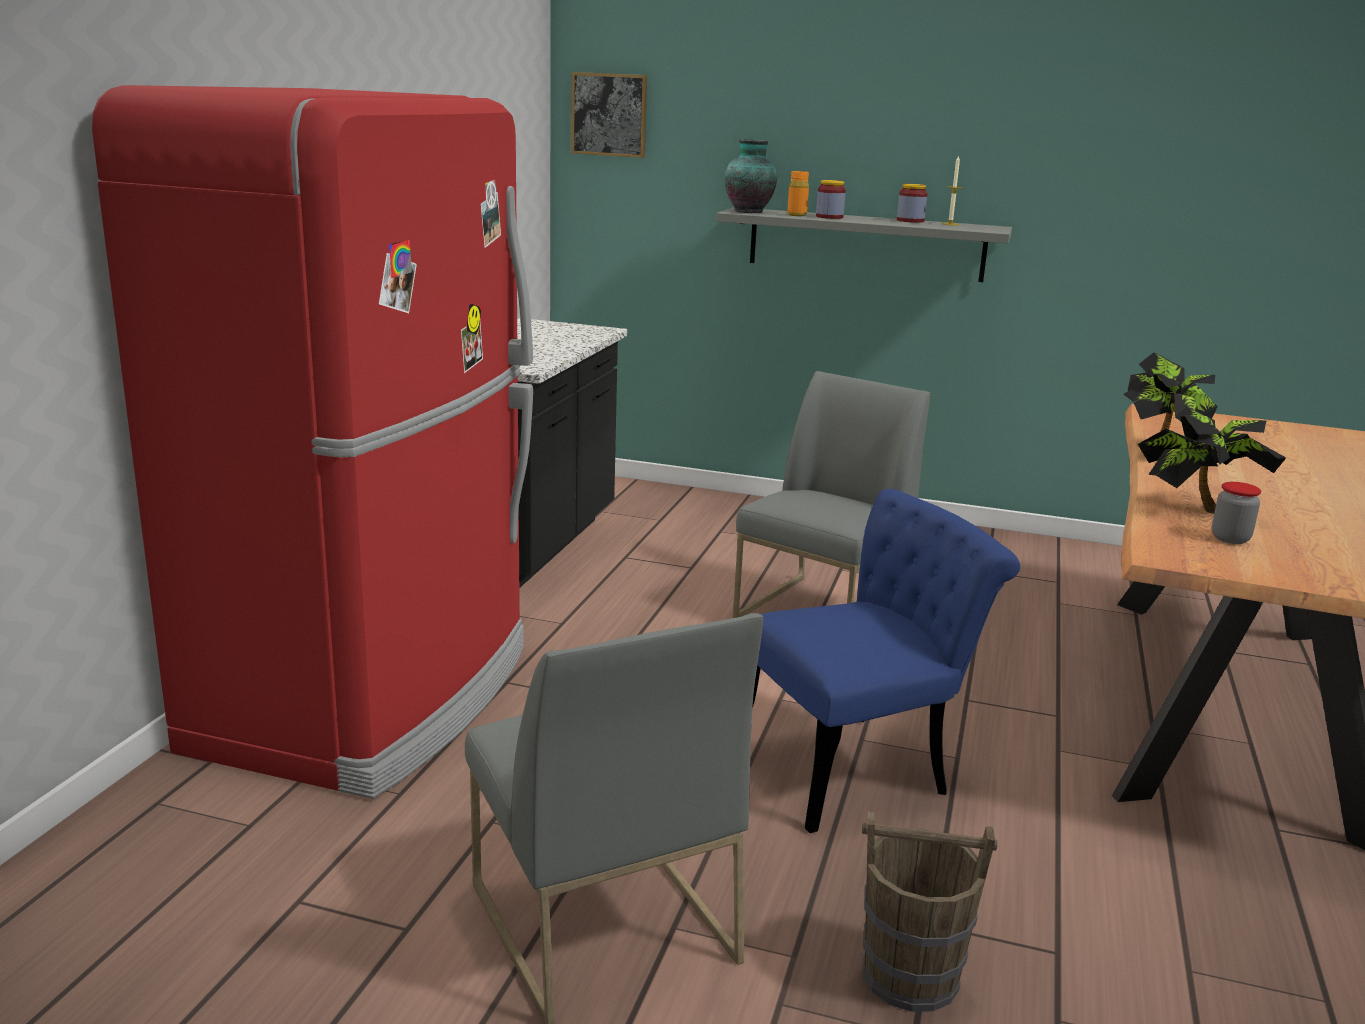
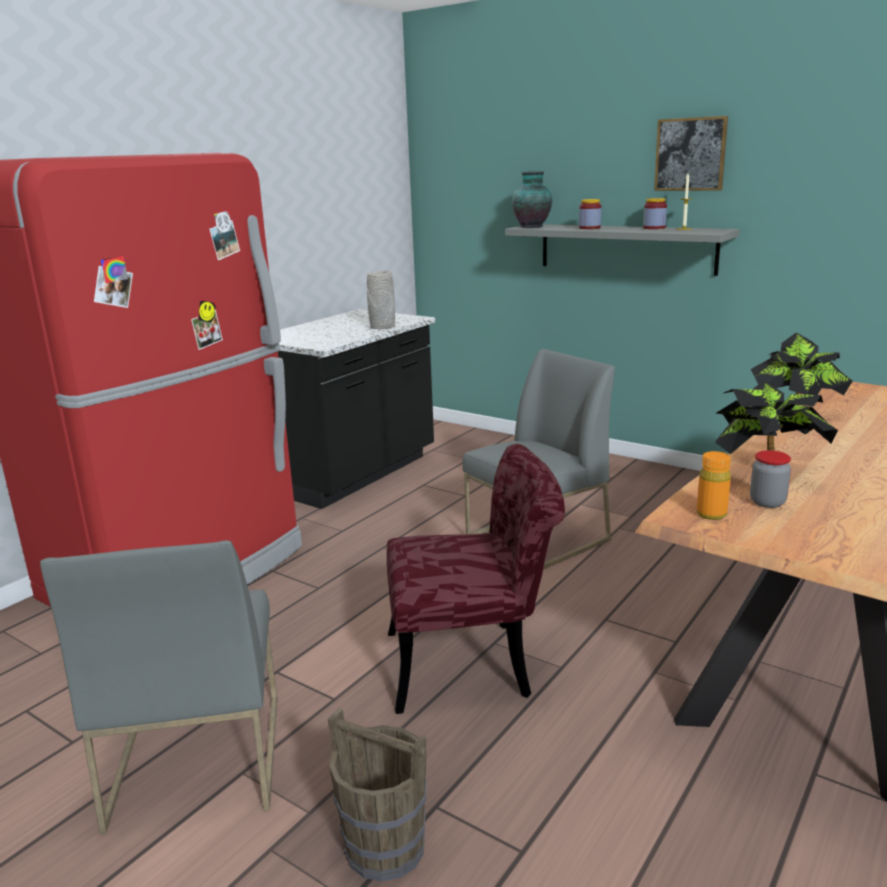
camera: 20 degrees right, 0 degrees up
picture [571,72,647,158] -> picture moved to [654,116,728,191]
blue chair [752,489,1020,833] -> red chair [387,444,565,714]
orange bottle [787,171,809,216] -> orange bottle moved to [697,451,731,520]
none -> grey vase [367,271,395,329]

